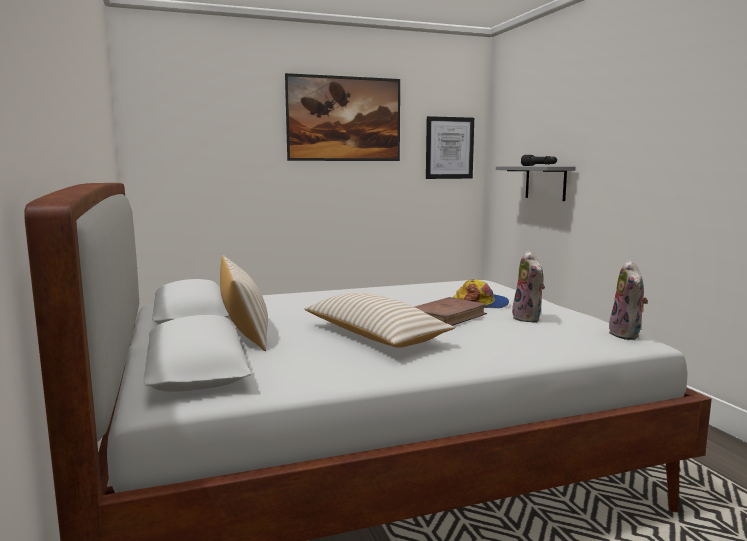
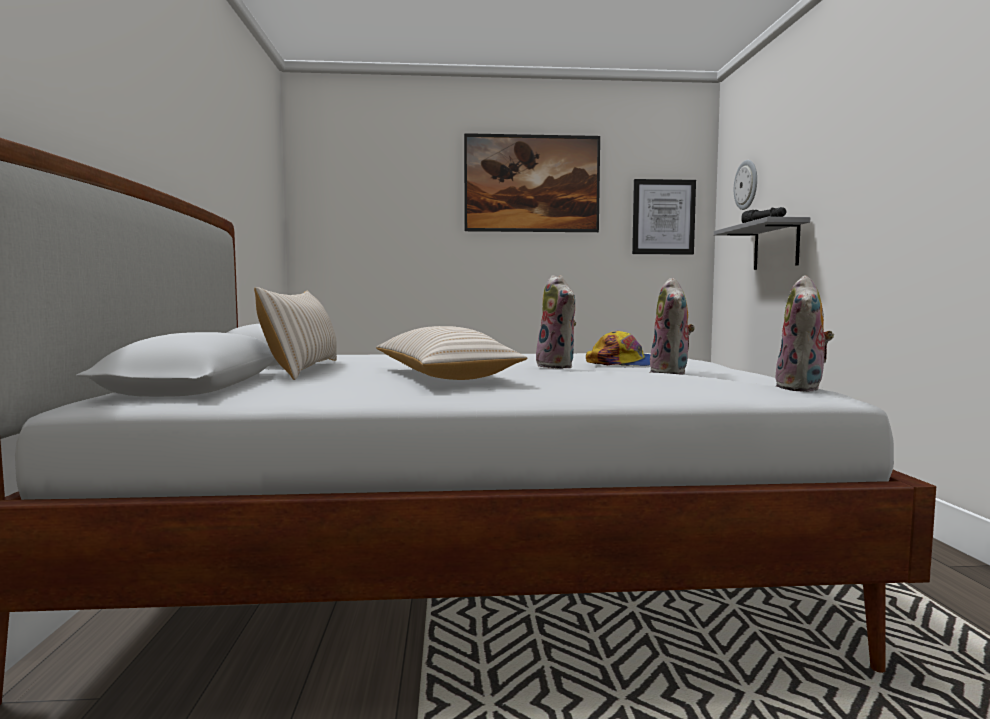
camera: 15 degrees right, 5 degrees down
brown book [414,297,487,326] -> plush toy [536,275,576,369]
none -> wall clock [734,160,757,210]

